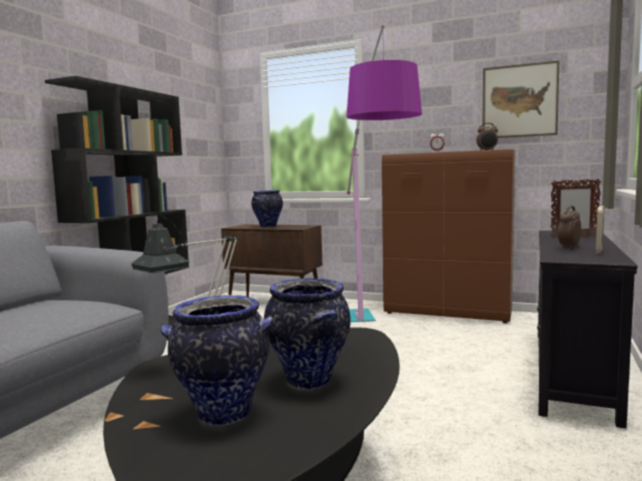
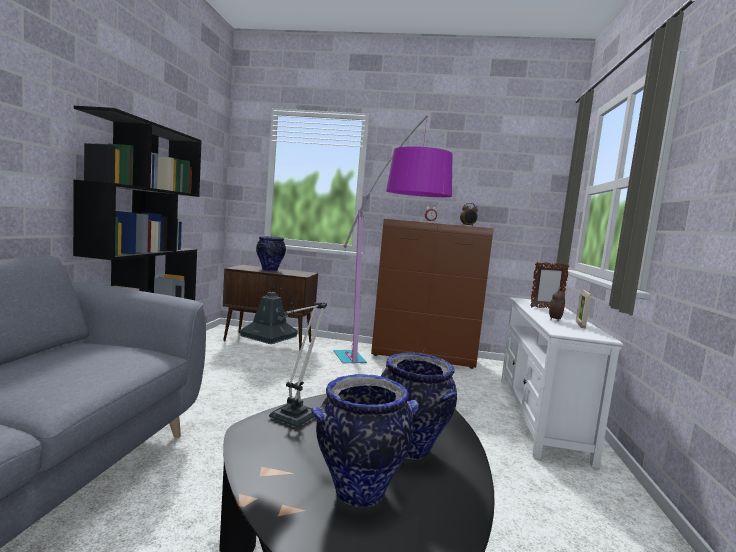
camera: 15 degrees left, 0 degrees up
picture [482,61,559,138] -> none
black tv stand [537,230,638,428] -> white tv stand [501,297,623,468]

